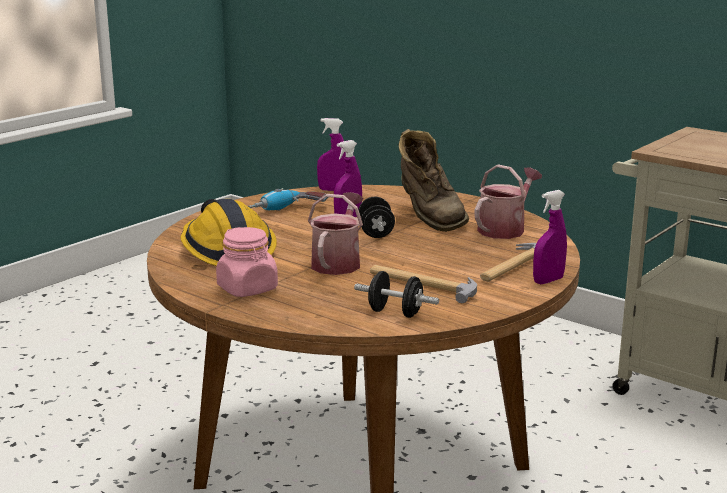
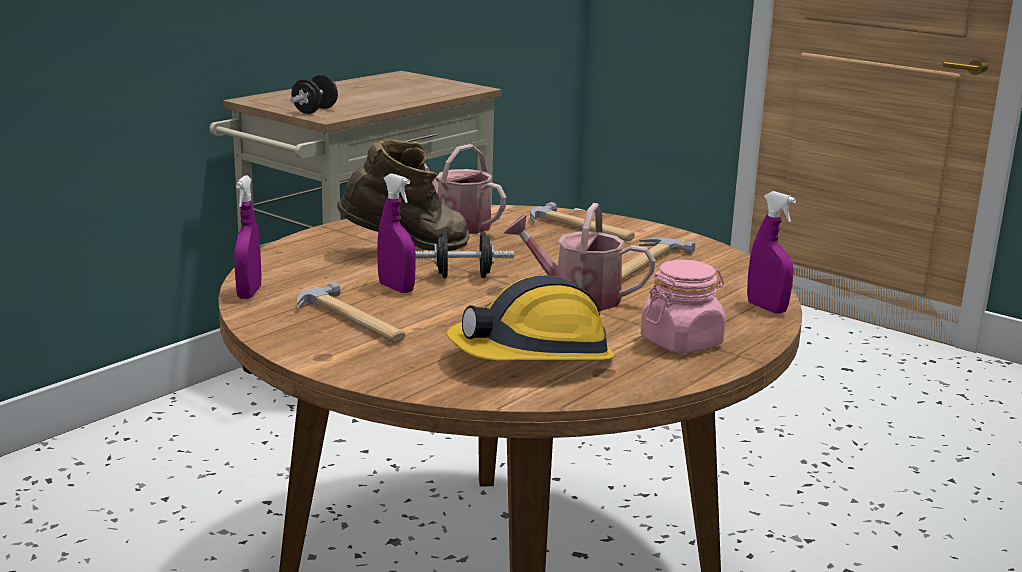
camera: 90 degrees left, 0 degrees up
power drill [248,188,328,211] -> hammer [297,282,406,343]
black dumbbell [354,271,439,318] -> black dumbbell moved to [290,75,338,114]
purple spray bottle [533,190,567,284] -> purple spray bottle moved to [747,191,796,314]

